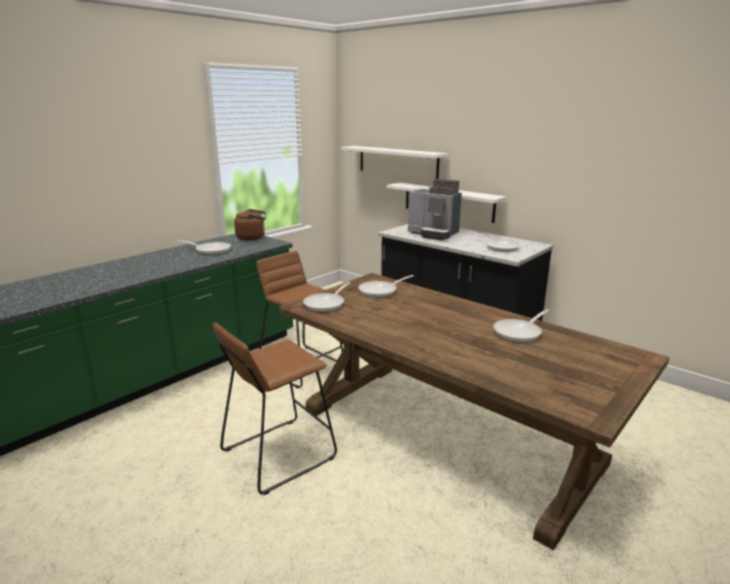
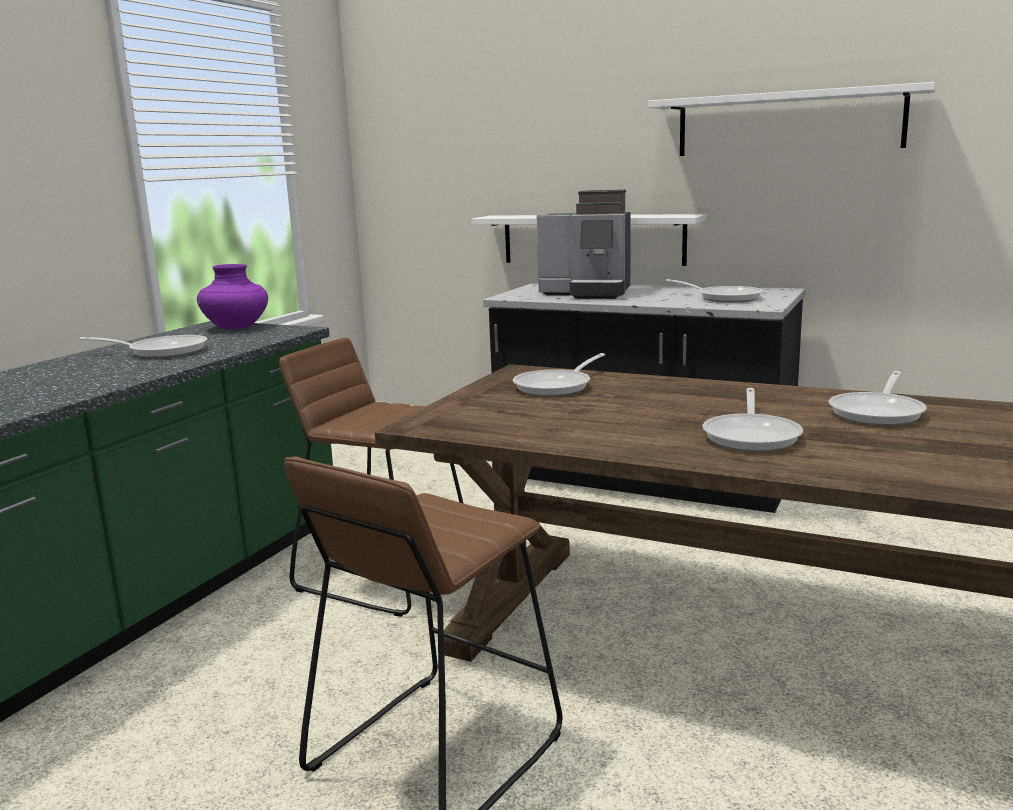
camera: 15 degrees left, 5 degrees down
brown kettle [234,209,266,240] -> purple vase [197,264,268,329]
frying pan [303,282,350,312] -> frying pan moved to [702,388,803,452]
white shelf [341,146,448,179] -> white shelf moved to [649,82,936,156]

